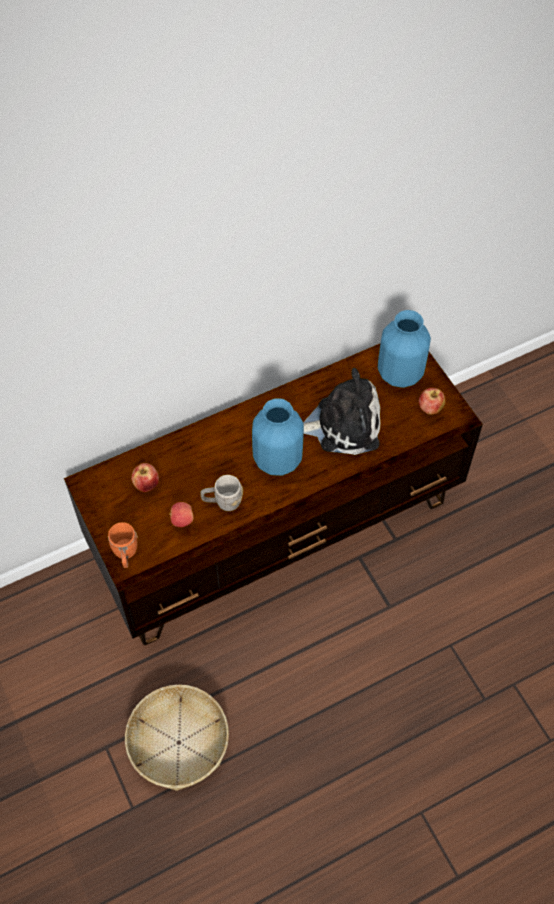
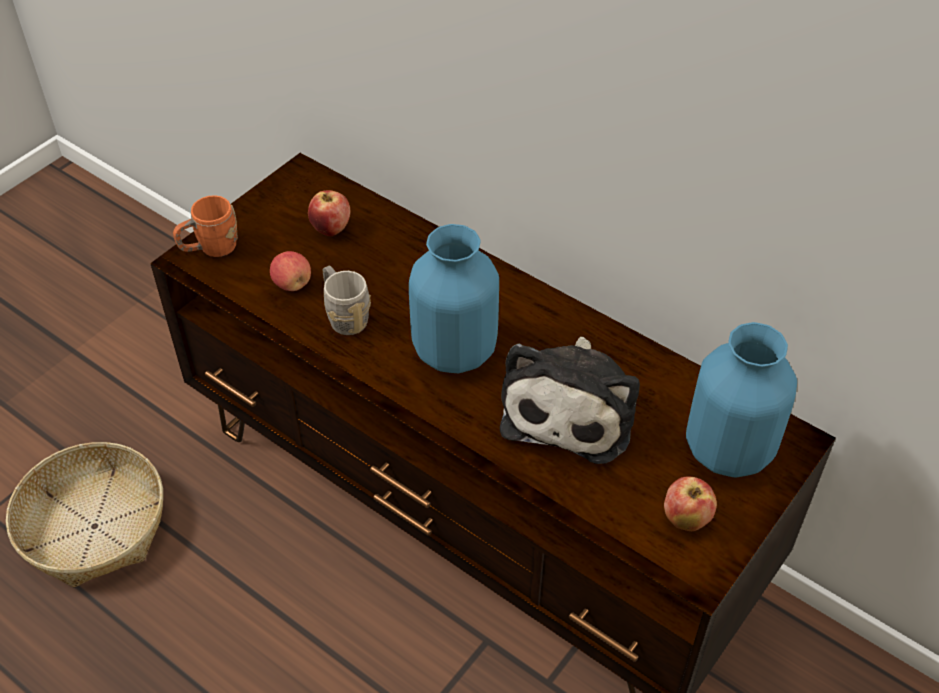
camera: 65 degrees right, 10 degrees down
plush toy [303,368,380,455] -> plush toy turned 45 degrees clockwise [500,337,640,464]

